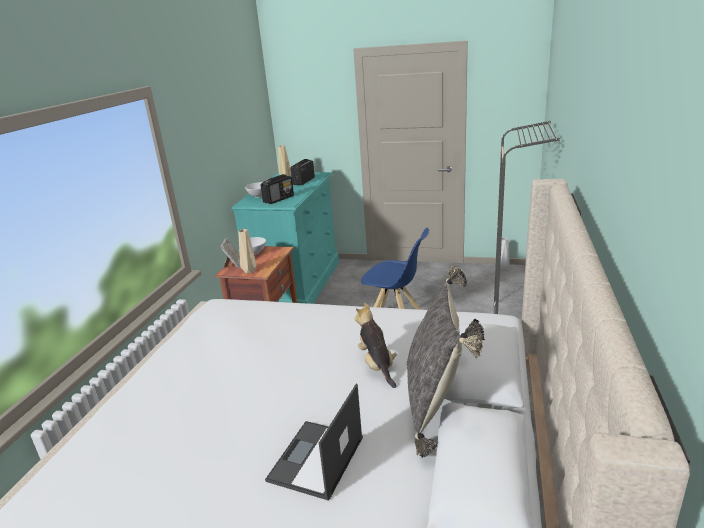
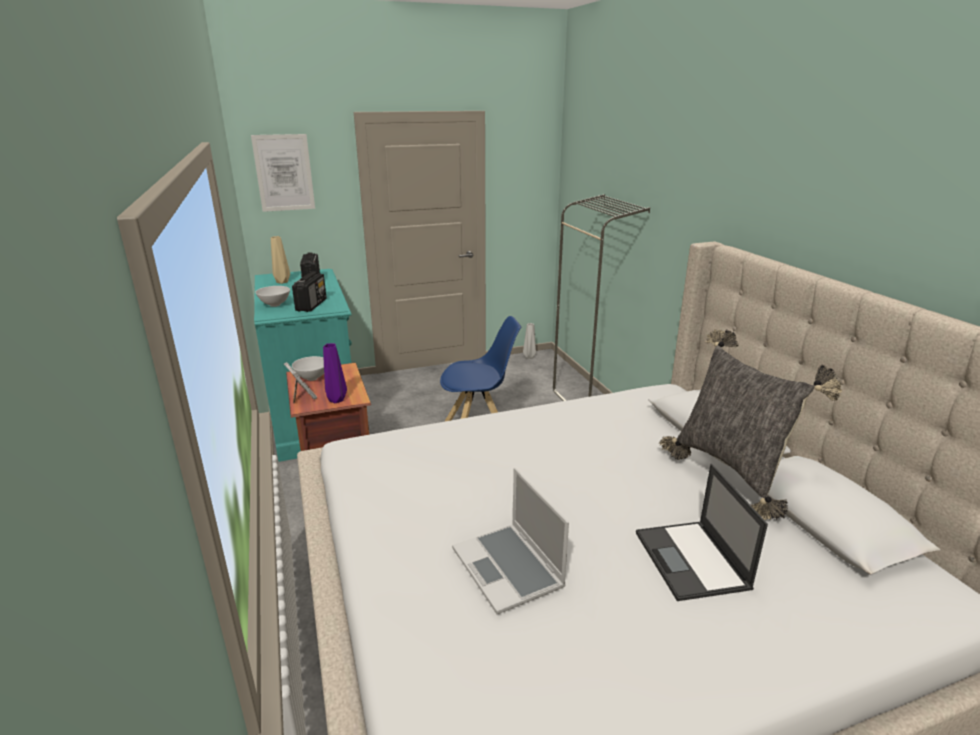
camera: 35 degrees left, 0 degrees up
beige vase [238,229,257,274] -> purple vase [323,343,347,403]
plush toy [354,302,397,388] -> none
none -> picture [251,134,315,212]
none -> laptop [452,468,569,614]

